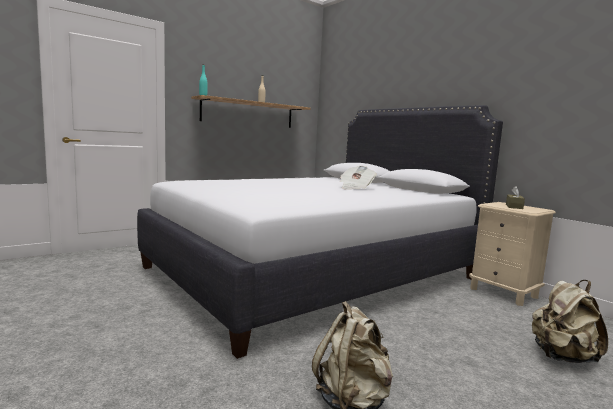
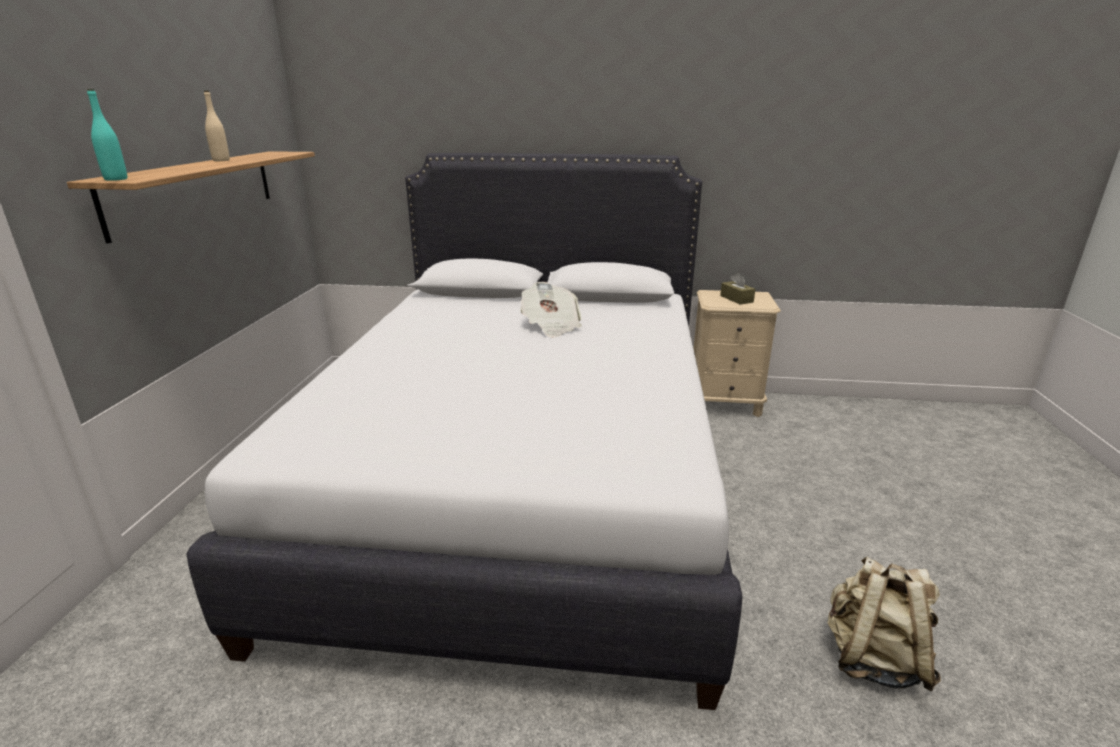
camera: 45 degrees left, 15 degrees up
beige backpack [532,280,608,363] -> none

